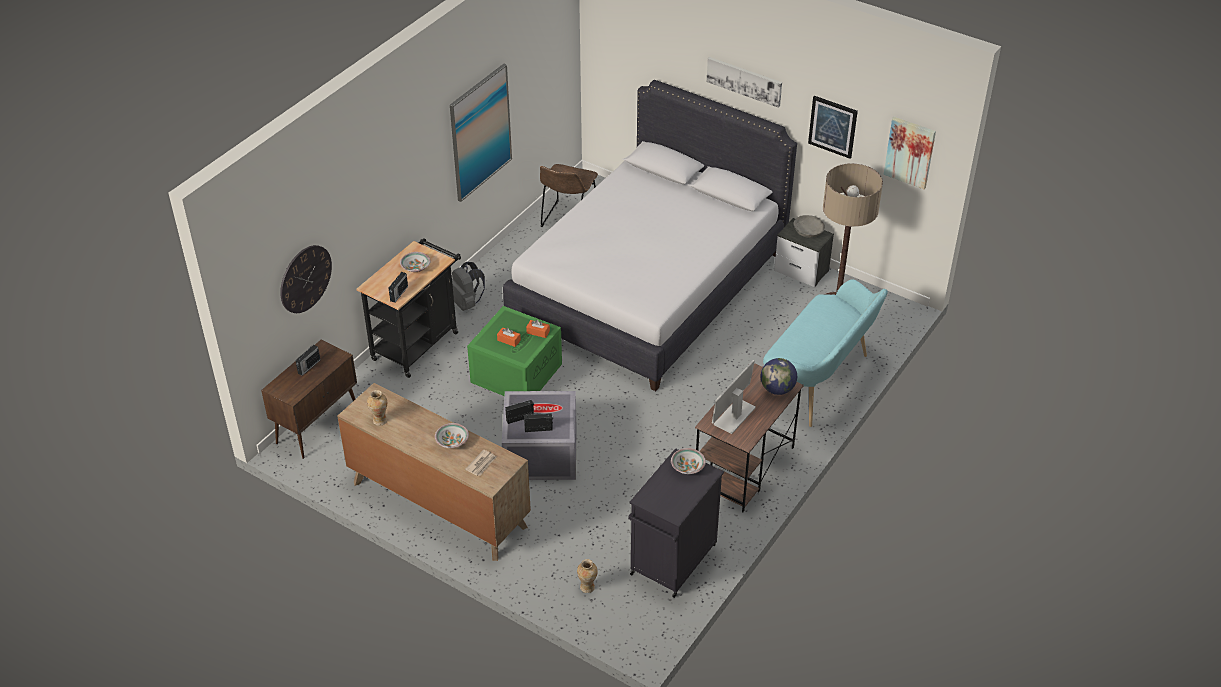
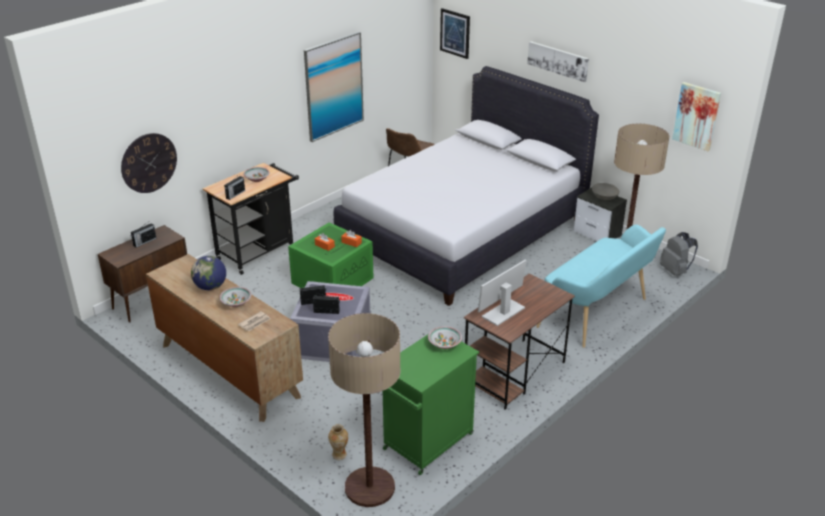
camera: 10 degrees right, 10 degrees down
vase [367,390,387,426] -> none
grey backpack [452,262,485,311] -> grey backpack moved to [660,232,698,276]
black cabinet [628,448,724,598] -> green cabinet [383,335,479,475]
globe [761,358,797,395] -> globe moved to [191,256,226,290]
picture [808,96,858,159] -> picture moved to [440,8,470,59]
none -> floor lamp [328,313,401,507]

